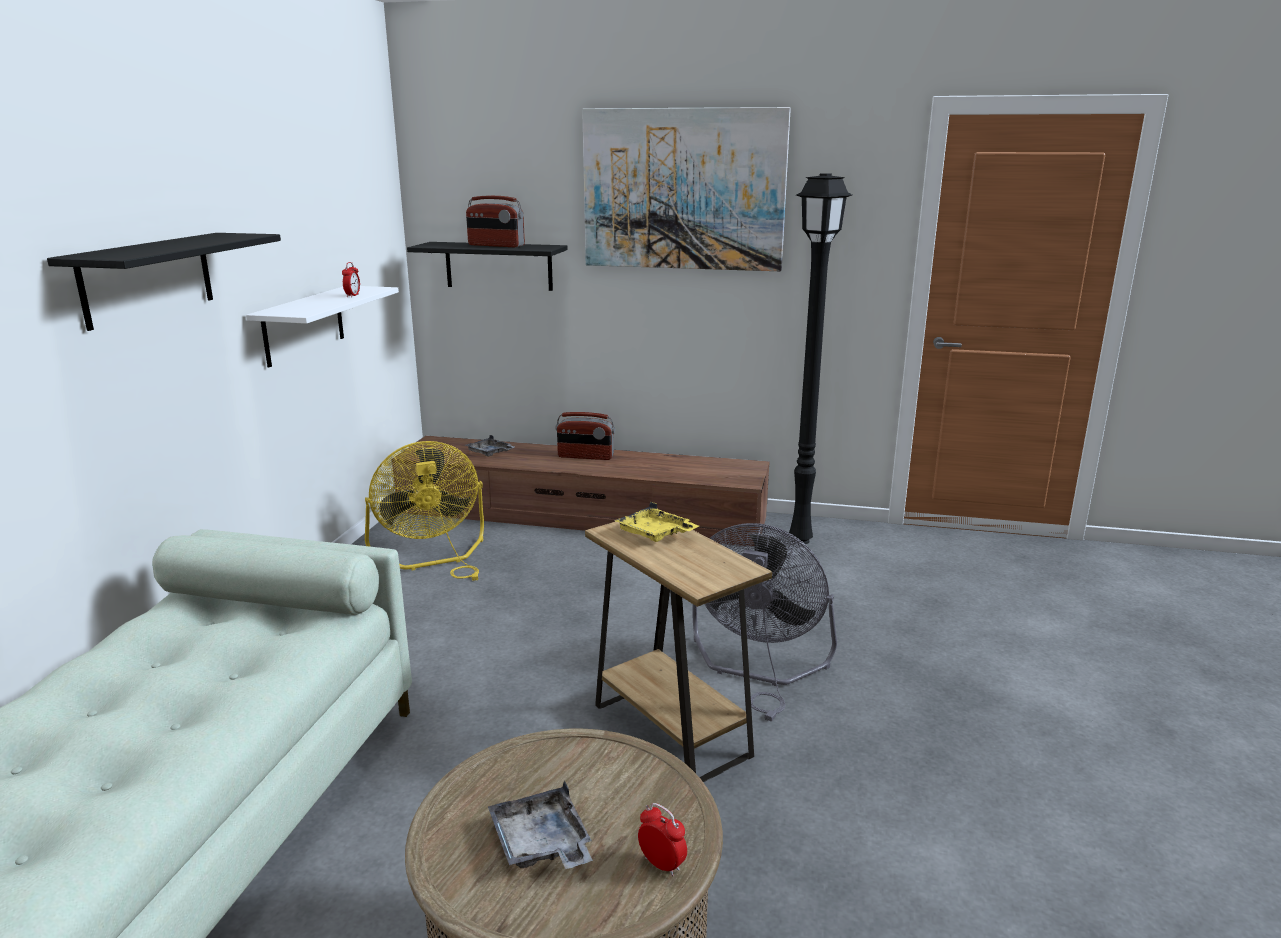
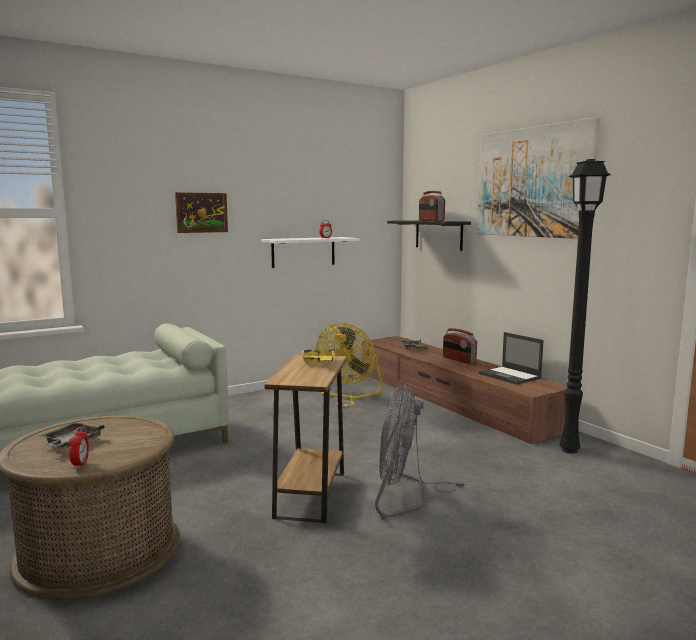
camera: 45 degrees right, 10 degrees down
black shelf [47,233,281,331] -> picture [175,192,228,233]
grey fan [693,523,837,721] -> grey fan turned 150 degrees counterclockwise [375,385,465,520]
none -> laptop [479,332,544,385]

